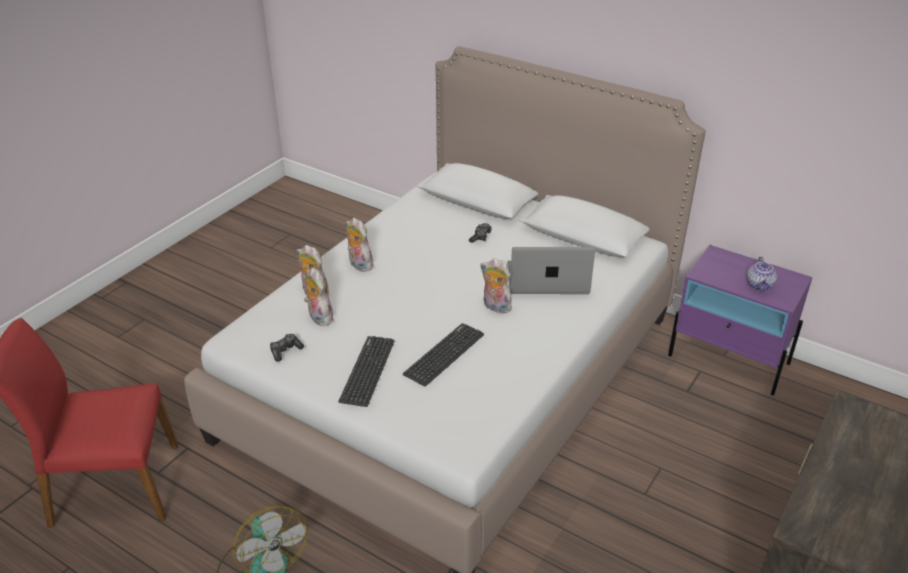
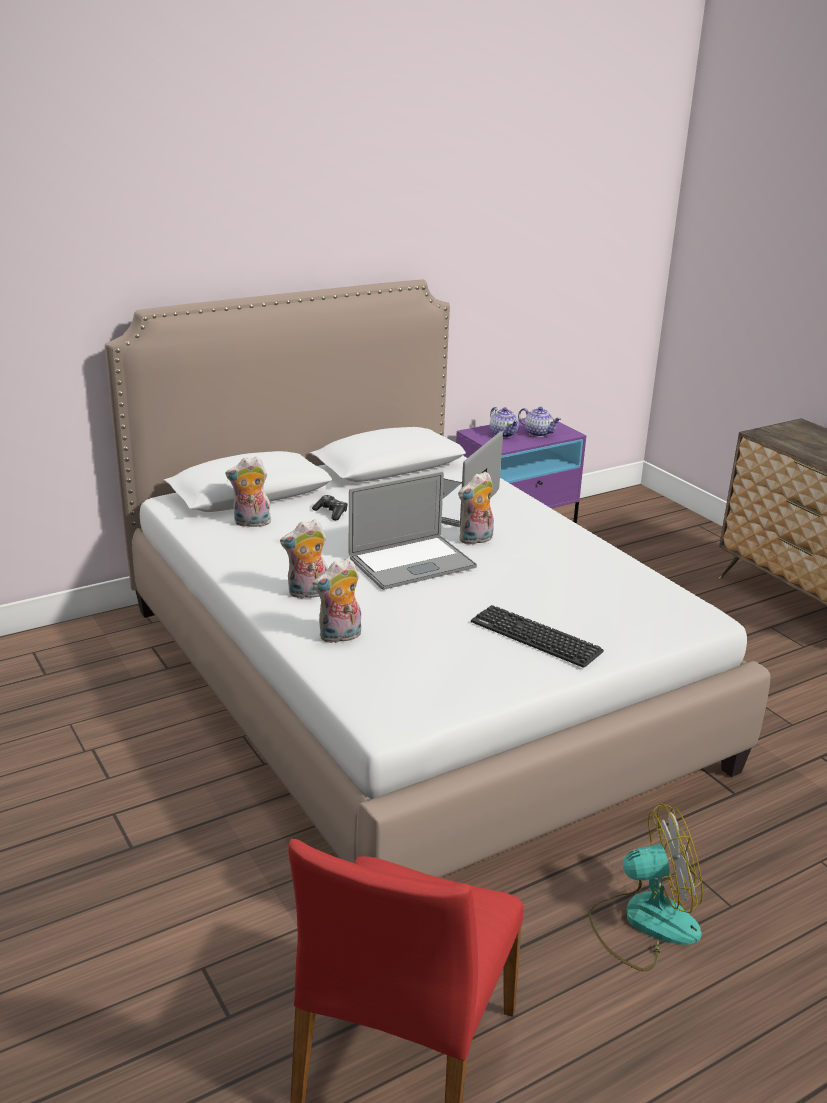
camera: 65 degrees left, 10 degrees down
game controller [270,334,304,362] -> none
plush toy [304,267,333,326] -> plush toy moved to [225,457,272,527]
keyboard [403,323,484,386] -> none
none -> laptop [349,472,477,590]
none -> teapot [490,407,519,438]

